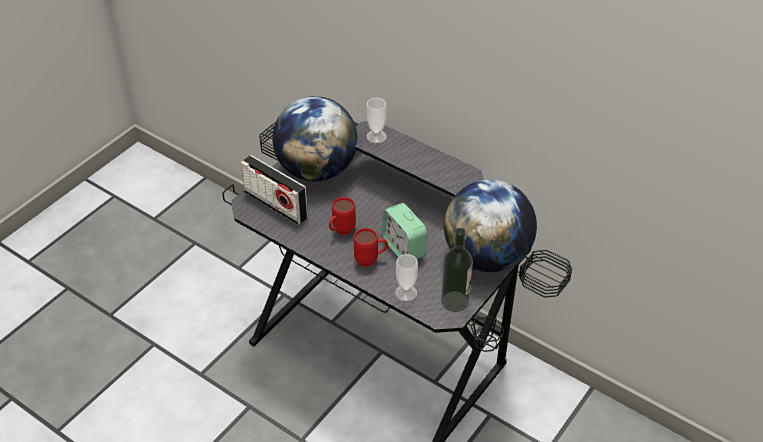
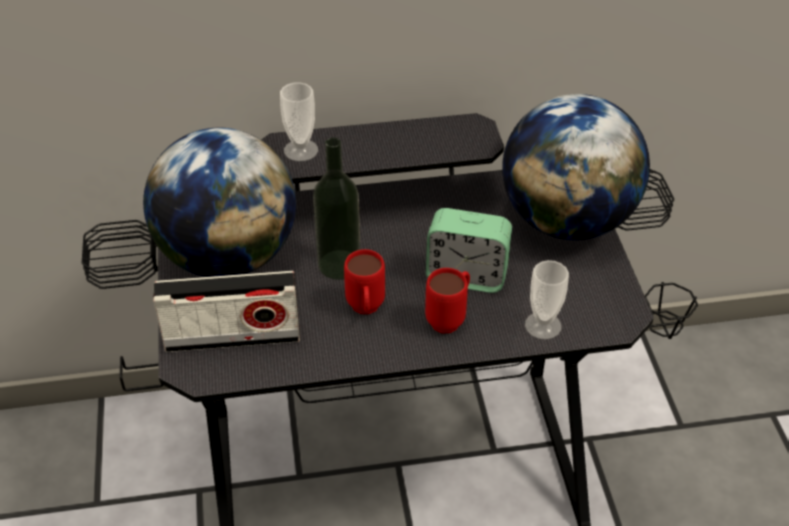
camera: 45 degrees left, 0 degrees up
bottle [441,228,473,312] -> bottle moved to [313,137,360,280]

